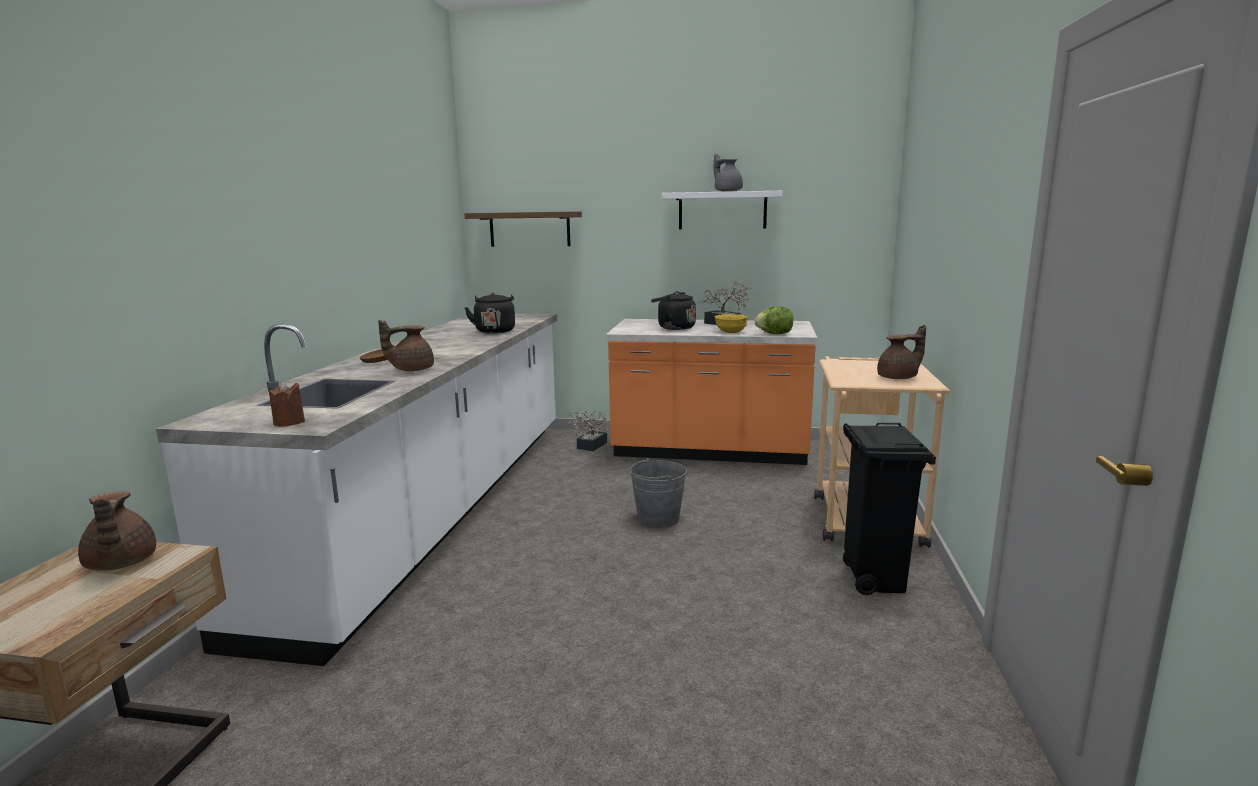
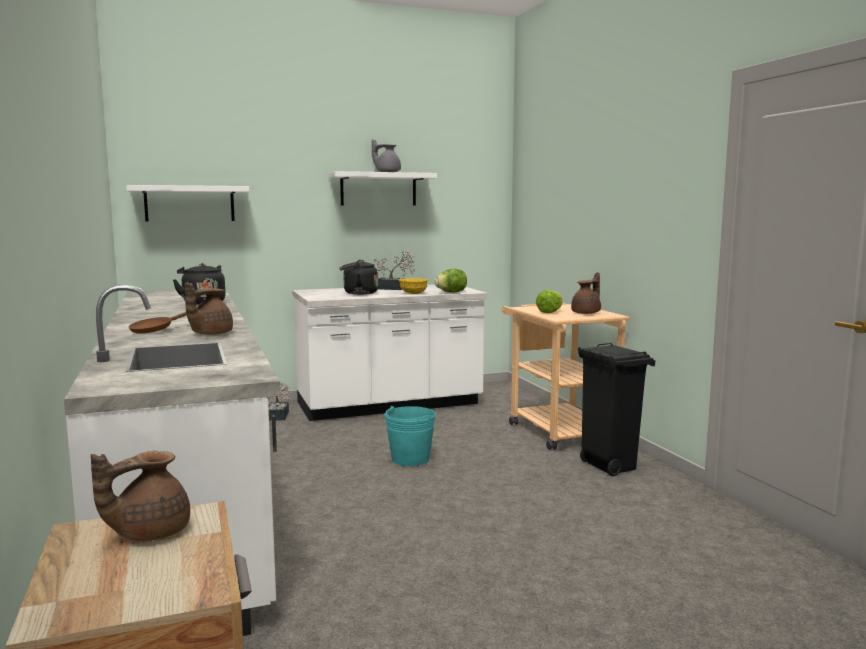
camera: 30 degrees left, 5 degrees down
brown teapot [78,491,156,571] -> brown teapot turned 105 degrees clockwise [91,451,190,541]
brown candle [269,381,305,427] -> none
brown shelf [464,211,582,247] -> white shelf [126,185,249,222]
orange counter [606,319,818,465] -> white counter [292,284,487,421]
grey bucket [630,458,687,528] -> turquoise bucket [384,406,436,466]
none -> lettuce [536,290,562,313]

